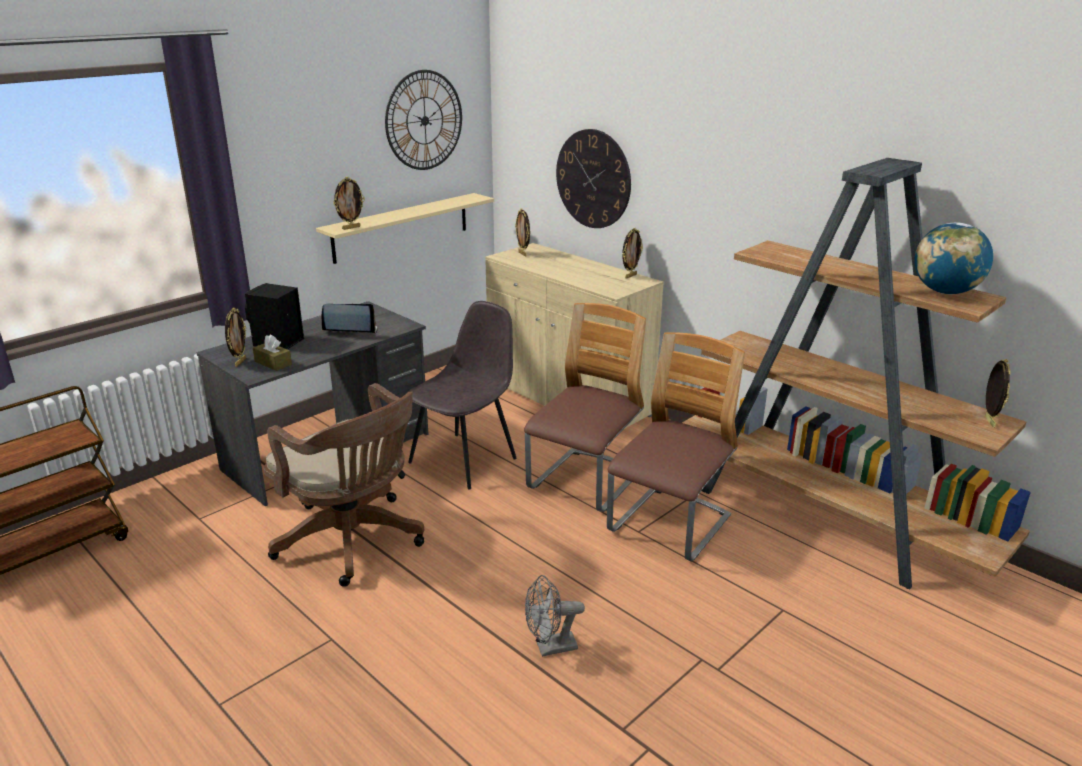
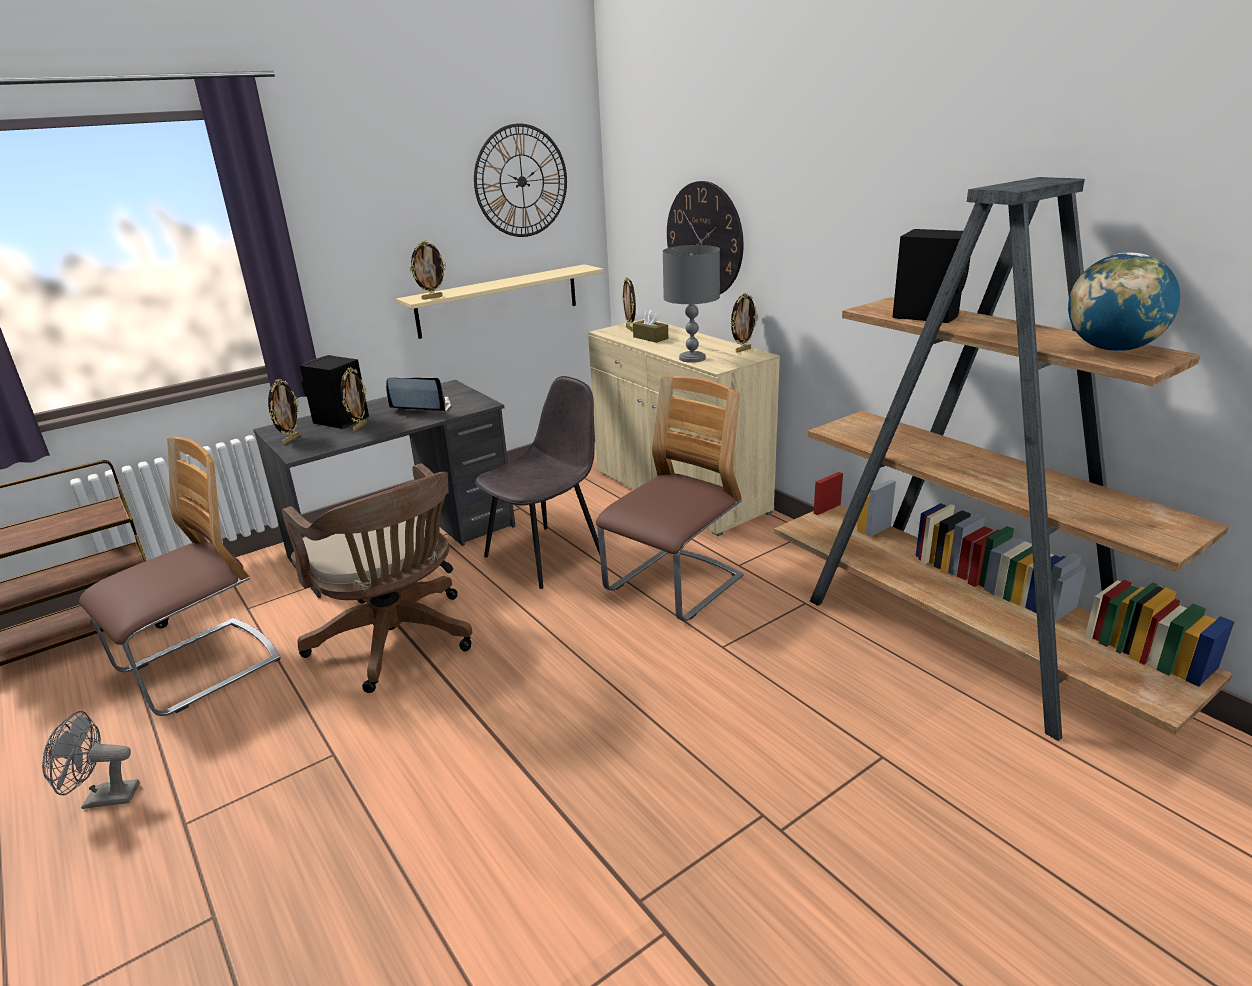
camera: 10 degrees right, 0 degrees up
brown tissue box [253,335,292,371] -> brown tissue box moved to [633,310,668,343]
grey fan [525,575,585,657] -> grey fan moved to [42,711,140,809]
chair [607,332,745,562] -> chair moved to [79,437,281,716]
picture frame [985,359,1011,428] -> picture frame moved to [341,367,367,431]
none -> grey table lamp [663,245,720,363]
none -> black speaker [892,229,970,323]

